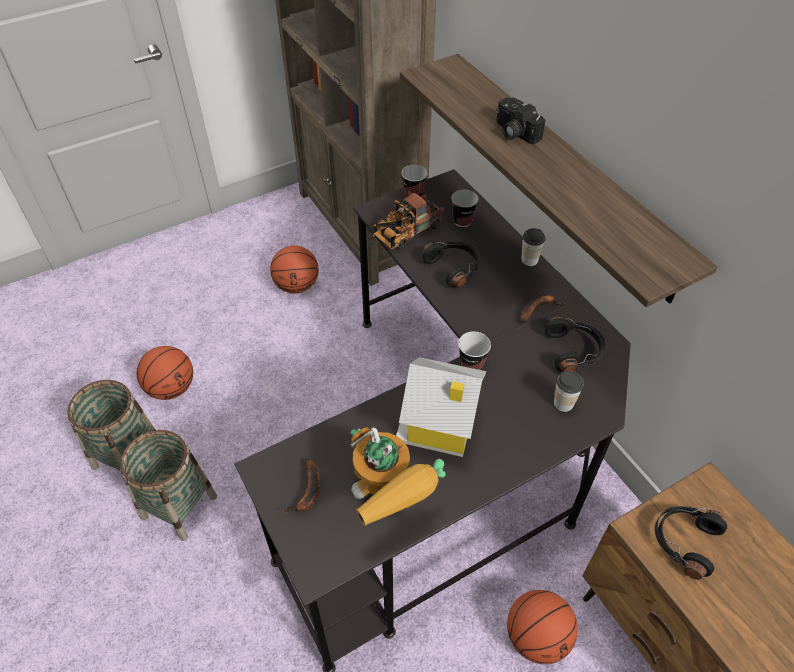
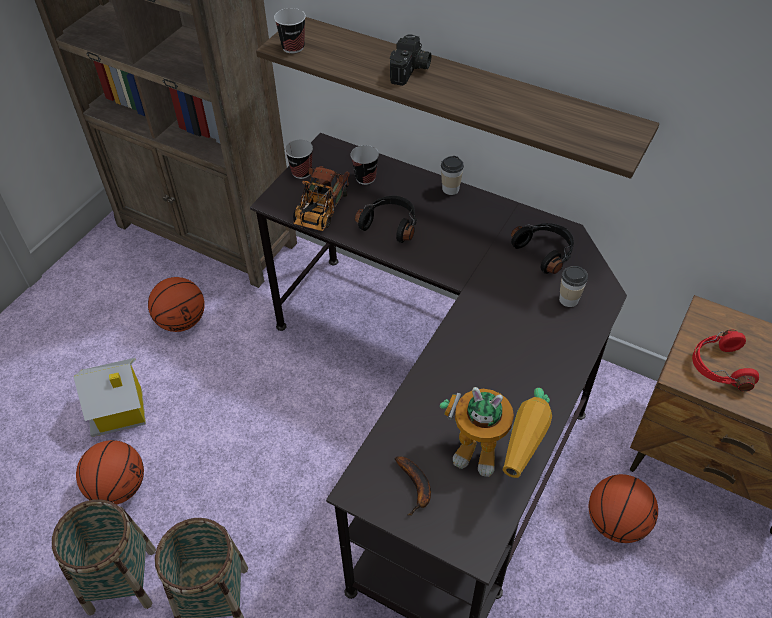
camera: 30 degrees left, 0 degrees up
toy house [396,357,486,457] -> toy house moved to [73,358,146,437]
cup [458,331,491,370] -> cup moved to [274,8,306,54]
camera [496,97,545,145] -> camera turned 90 degrees counterclockwise [390,34,431,86]
banana [520,294,565,323] -> none
black headphones [655,506,727,580] -> red headphones [692,330,759,391]

